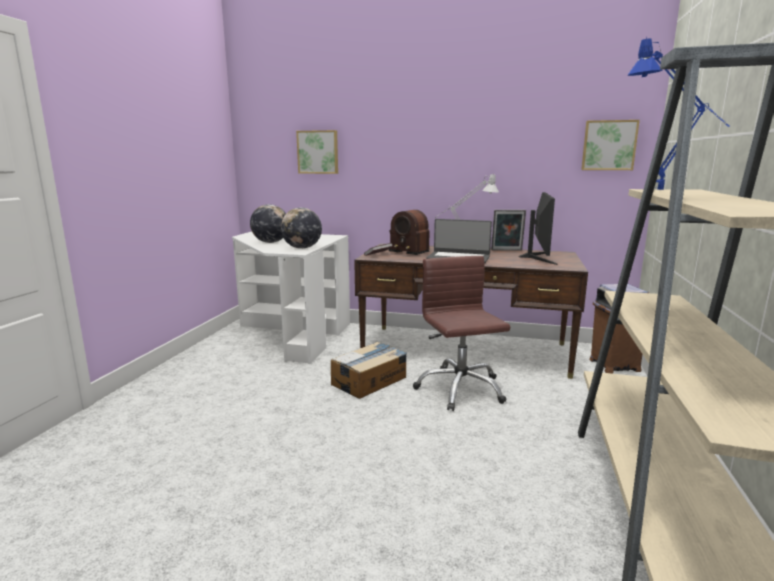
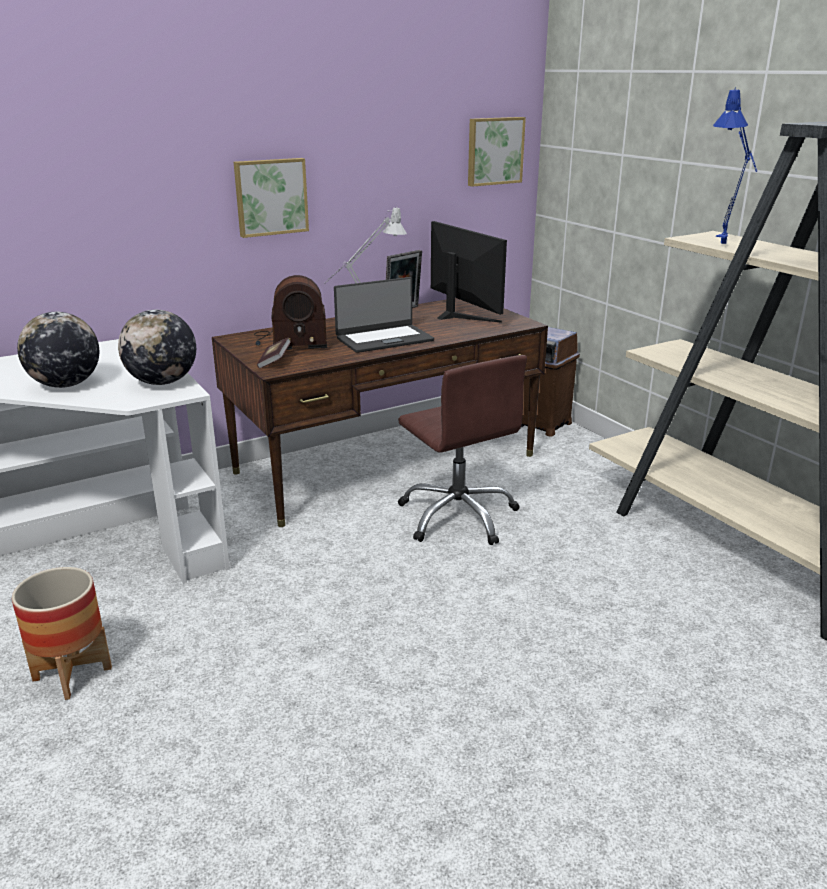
camera: 45 degrees left, 10 degrees up
picture [296,130,338,174] -> picture moved to [234,158,309,238]
cardboard box [331,341,407,399] -> none
brown office chair [413,256,510,411] -> brown office chair turned 150 degrees counterclockwise [398,355,527,545]
none -> planter [12,567,112,700]

